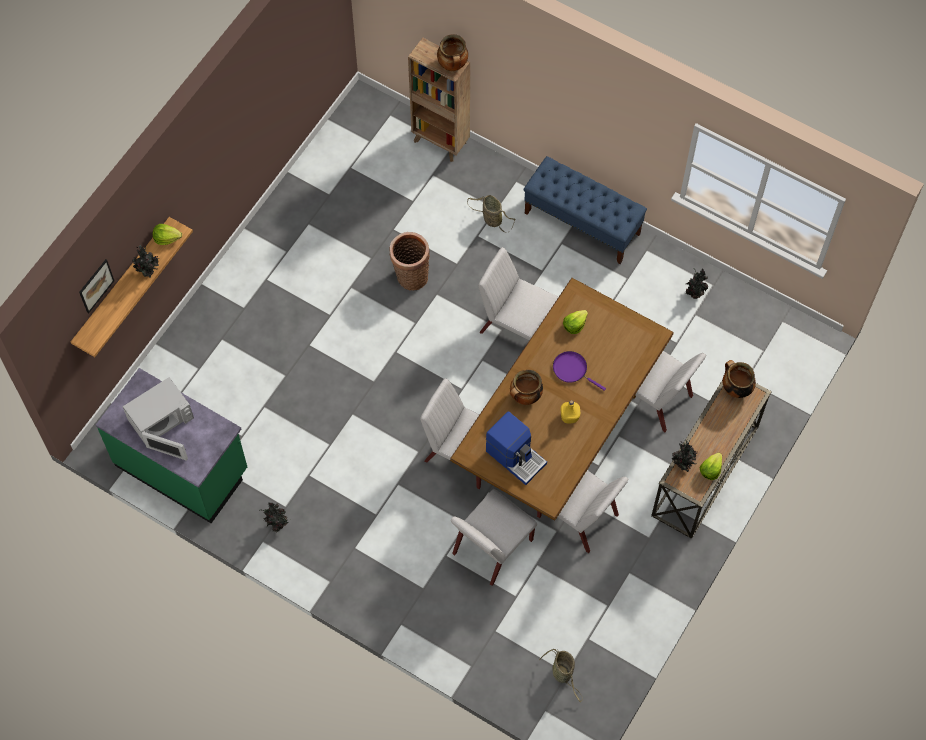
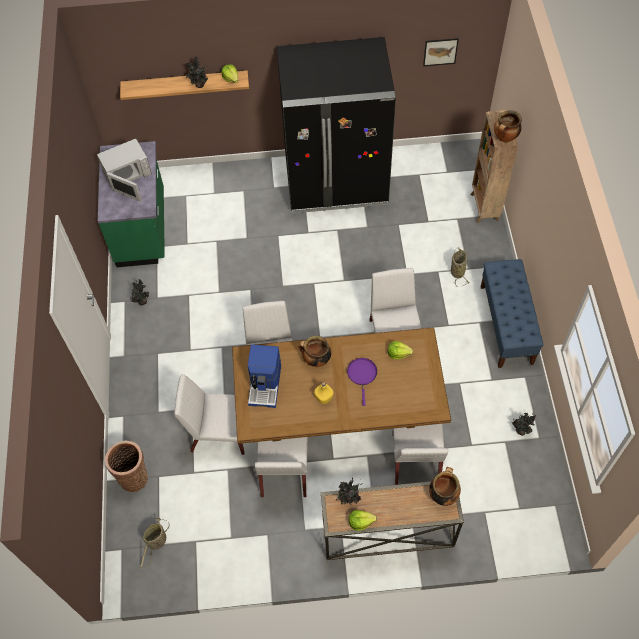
camera: 55 degrees right, 5 degrees down
picture [79,259,115,313] -> picture moved to [423,38,459,66]
white microwave [123,377,194,461] -> white microwave turned 45 degrees counterclockwise [97,139,152,202]
basket [390,232,430,291] -> basket moved to [105,441,148,492]
none -> black fridge [277,37,396,213]

